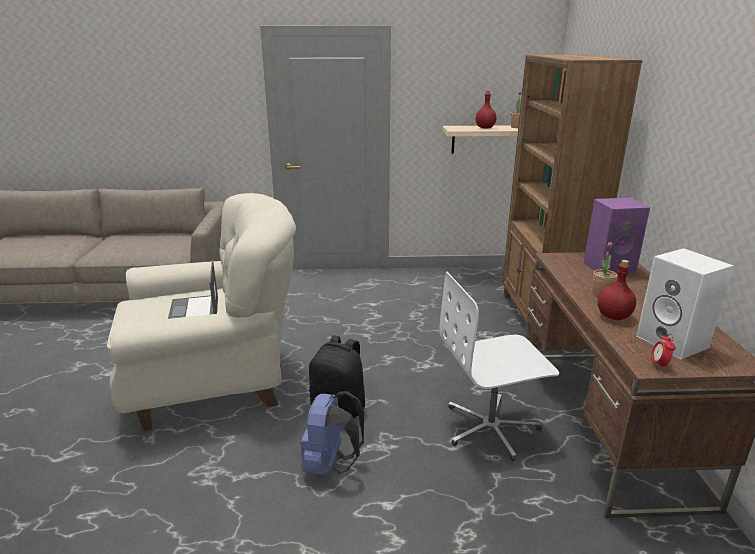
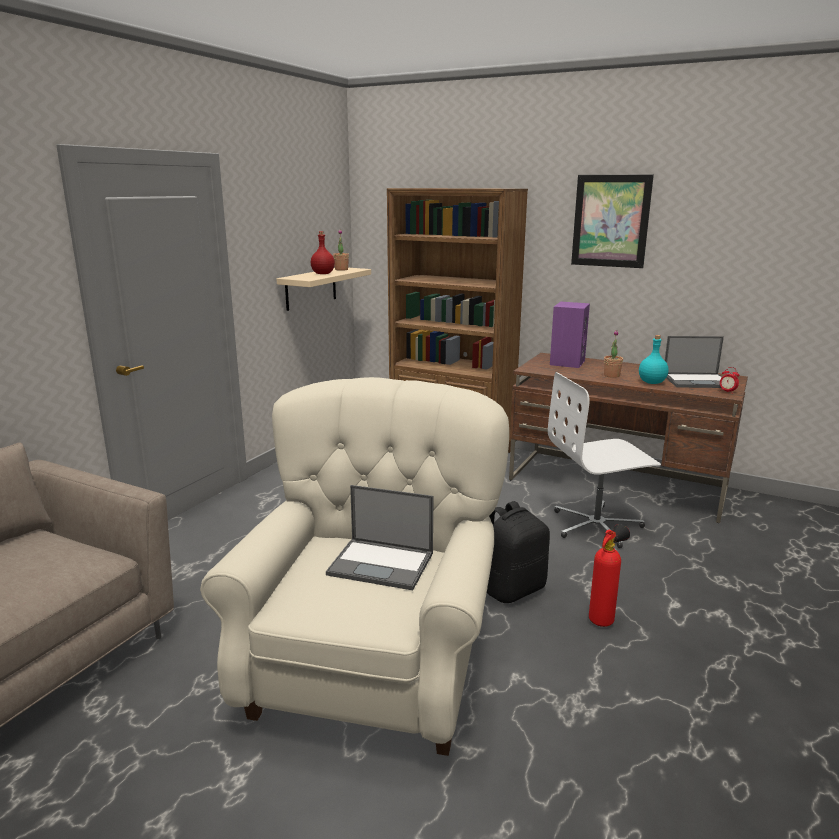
camera: 60 degrees left, 5 degrees down
blue backpack [301,391,364,475] -> fire extinguisher [589,524,630,627]
white office chair [439,272,559,461] -> white office chair turned 60 degrees clockwise [548,372,661,548]
red bottle [598,260,636,320] -> turquoise bottle [639,335,669,384]
white speaker [636,248,734,359] -> laptop [665,336,724,388]
none -> picture [571,175,654,268]

